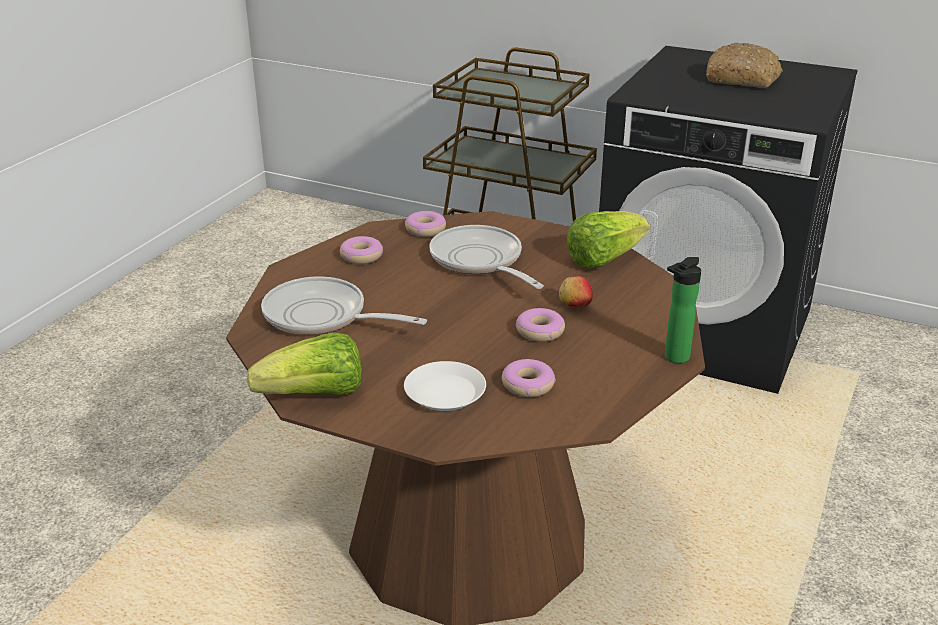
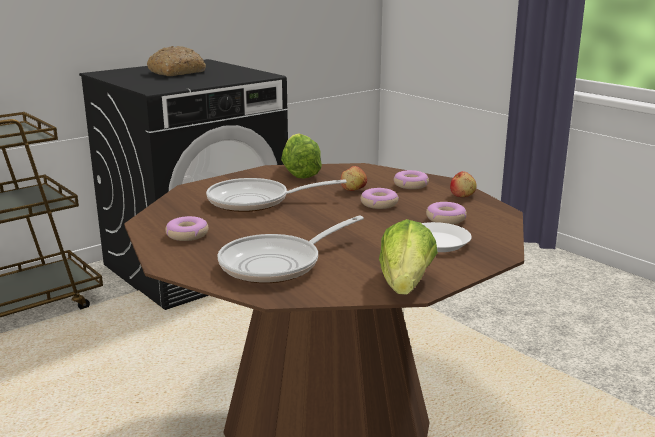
camera: 65 degrees left, 10 degrees down
donut [405,211,446,237] -> donut moved to [394,170,429,189]
bottle [665,257,701,363] -> none
none -> apple [450,171,477,197]

